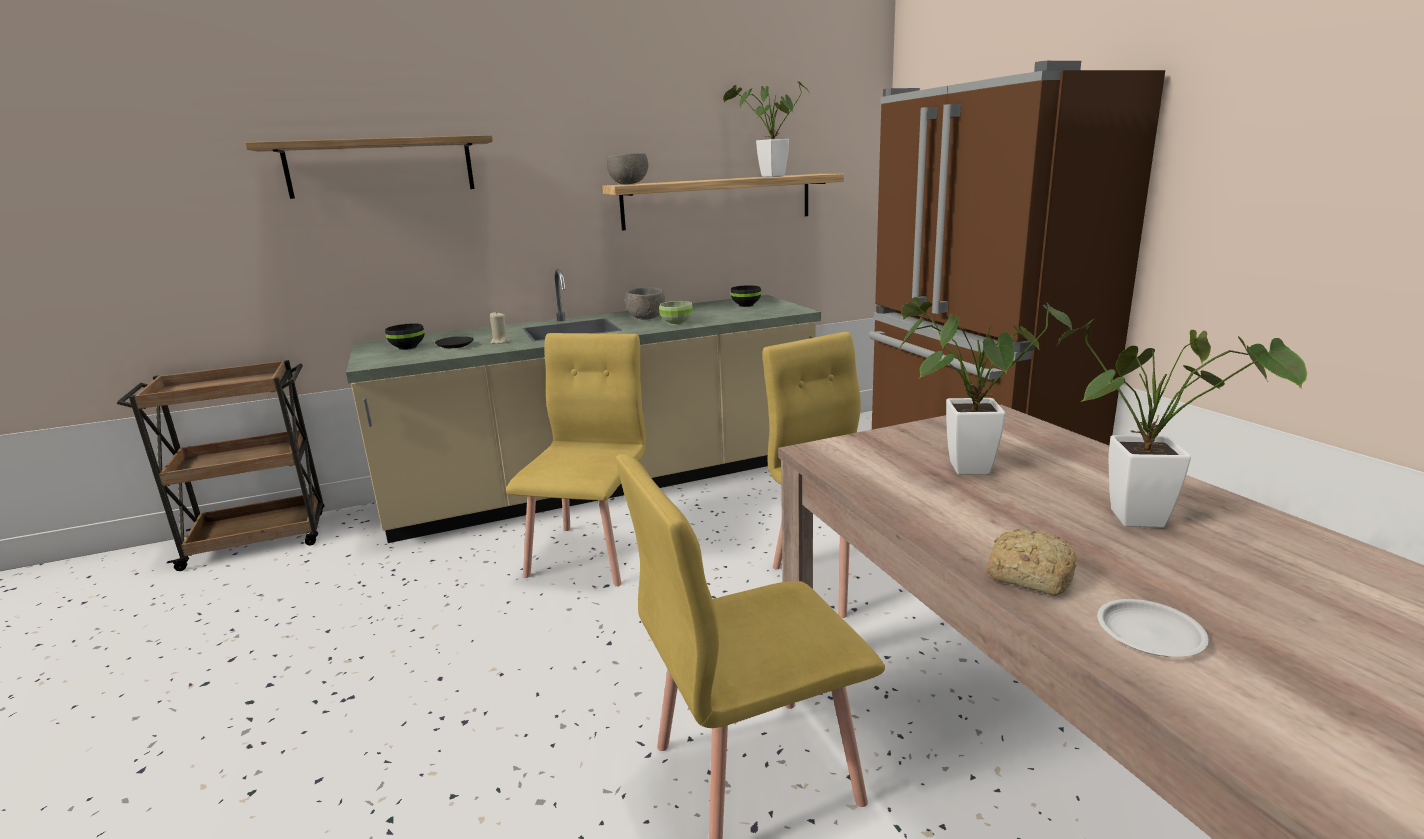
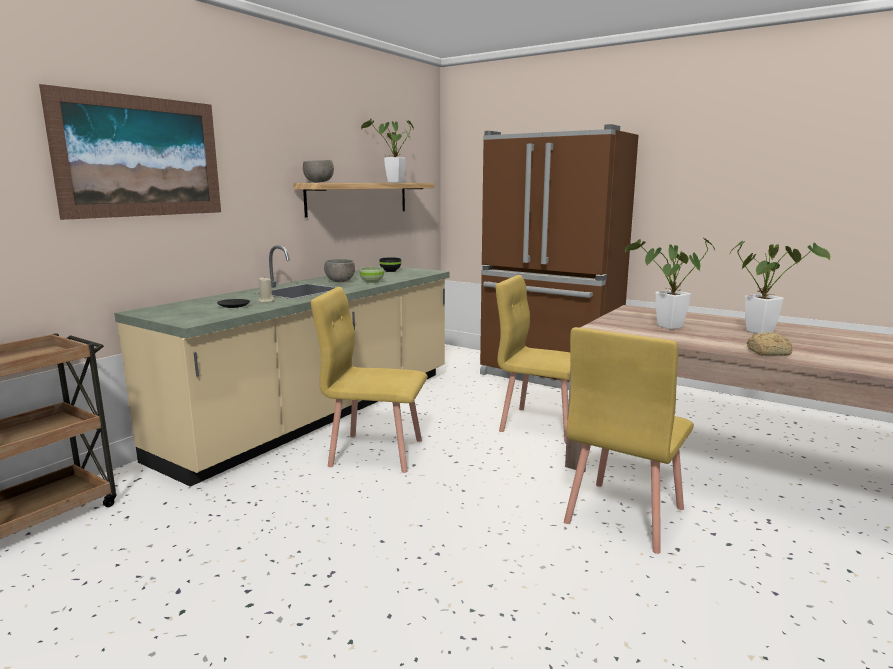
camera: 35 degrees left, 5 degrees down
shelf [245,135,493,199] -> picture [39,84,221,220]
black bowl [385,323,424,350] -> none
yellow chair [506,333,646,586] -> yellow chair turned 60 degrees counterclockwise [311,287,428,473]
white plate [1097,599,1209,657] -> none

